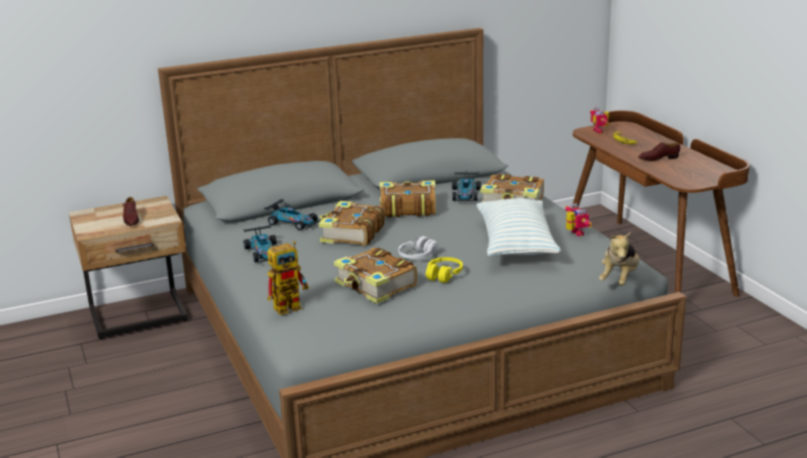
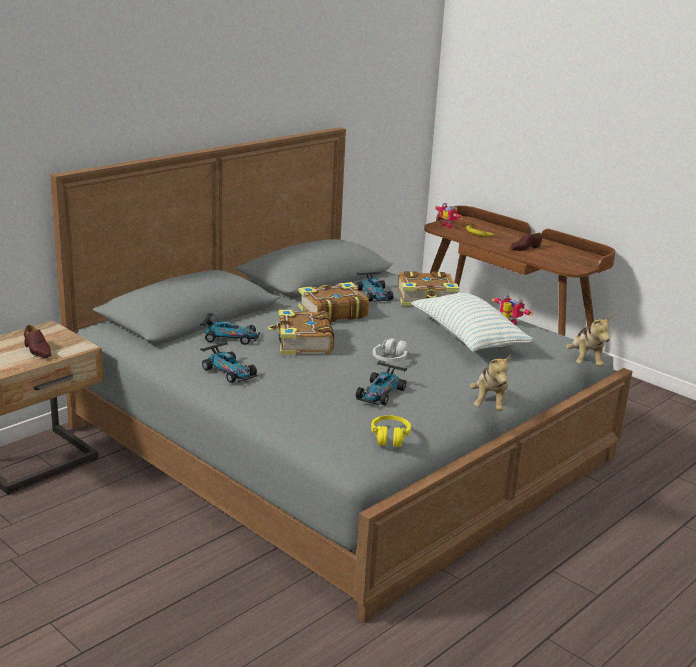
camera: 25 degrees left, 0 degrees up
toy robot [267,241,309,315] -> none
book [334,247,417,304] -> toy car [356,361,407,405]
yellow headphones [426,257,463,283] -> yellow headphones moved to [371,415,411,447]
none -> plush toy [470,355,511,411]

